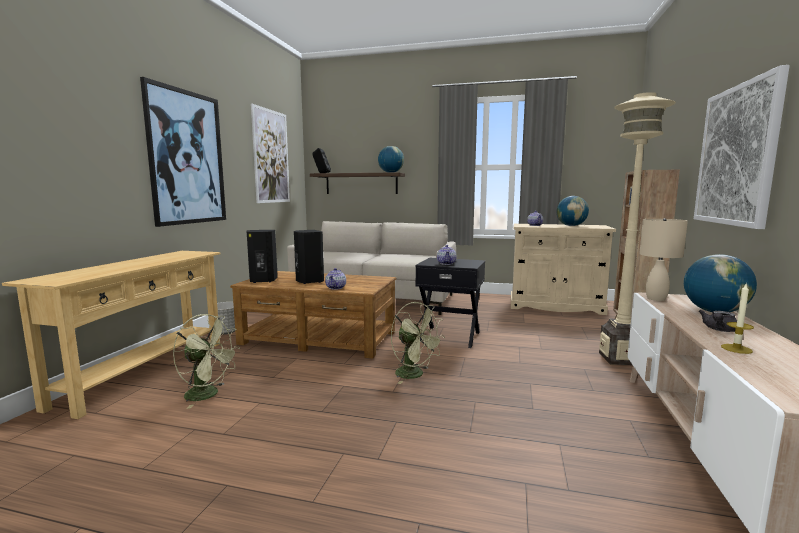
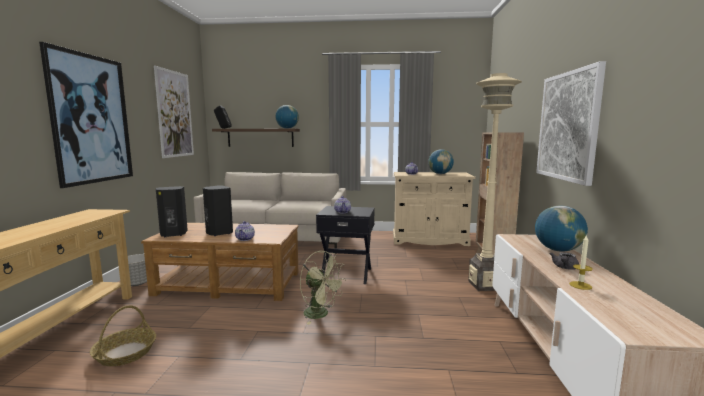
camera: 10 degrees left, 0 degrees up
green fan [173,314,240,409] -> basket [90,305,156,366]
beige table lamp [639,218,688,301] -> none

